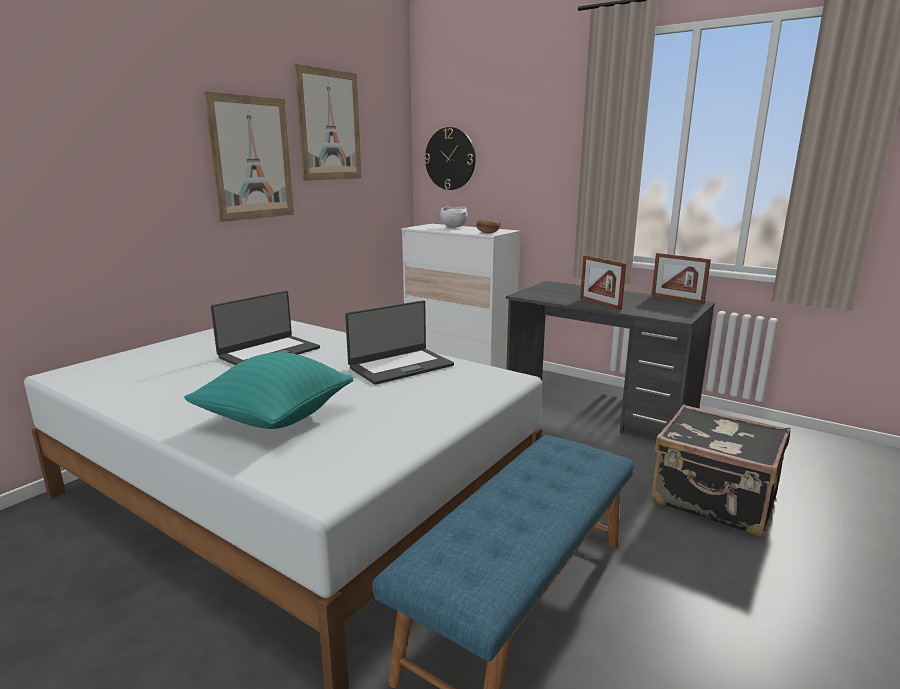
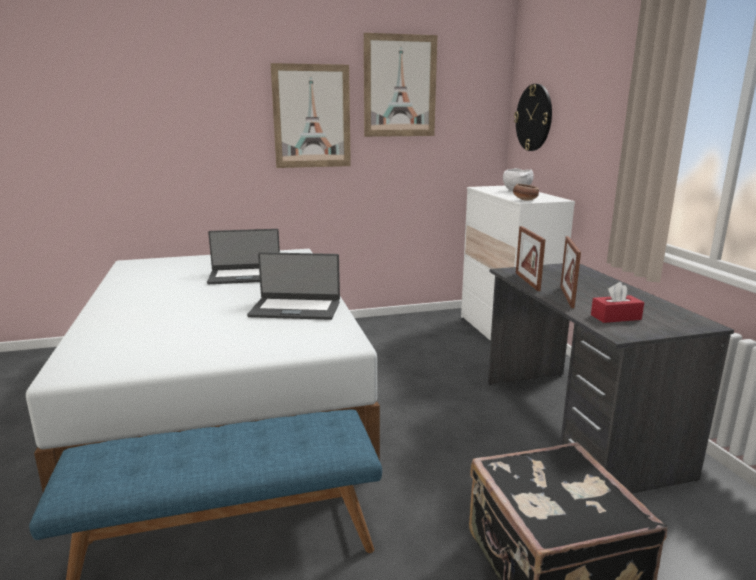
camera: 40 degrees right, 0 degrees up
turquoise pillow [184,353,354,429] -> none
picture frame [651,253,711,304] -> picture frame moved to [516,226,545,291]
none -> red tissue box [591,282,644,323]

